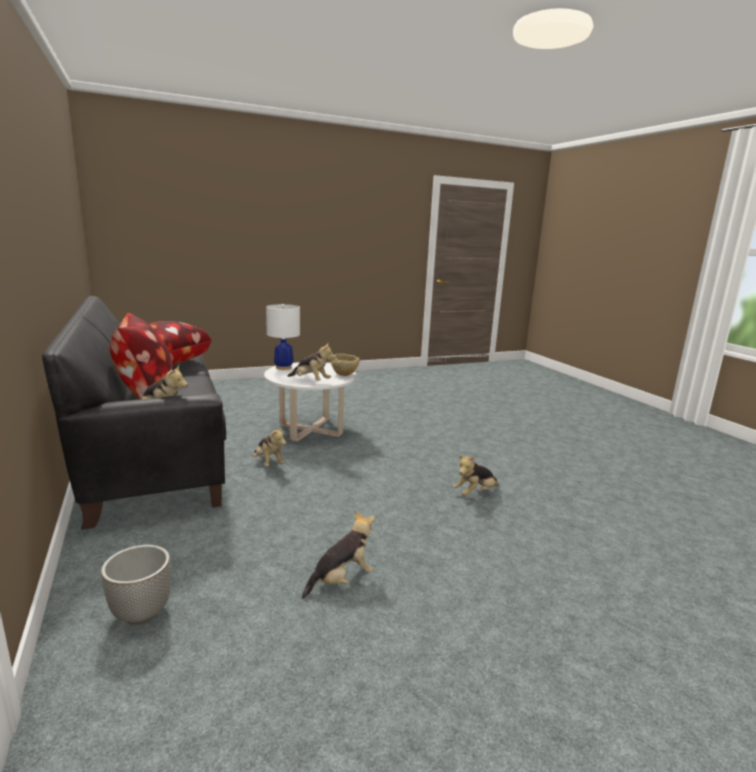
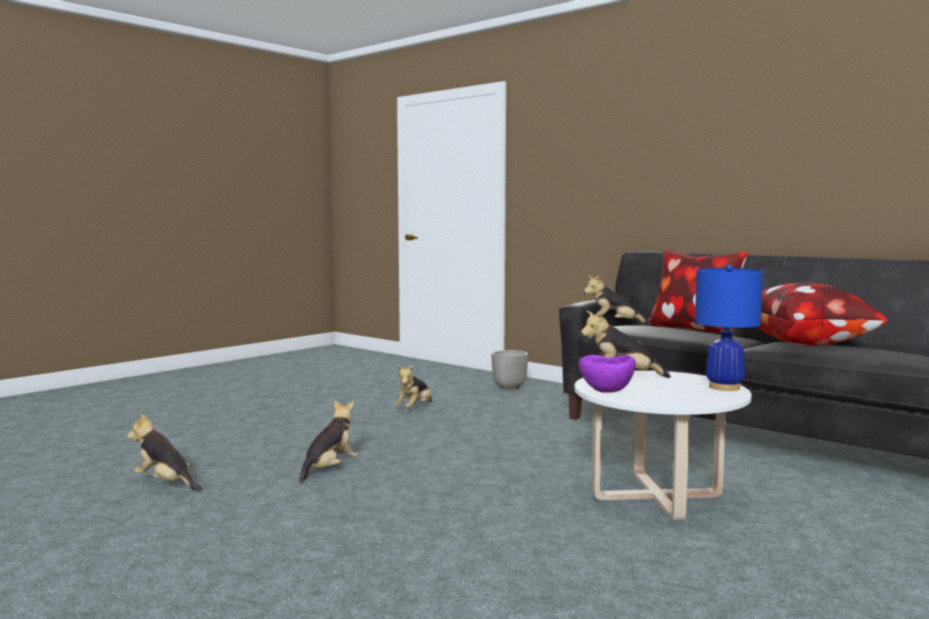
camera: 155 degrees right, 10 degrees down
plush toy [253,426,286,466] -> plush toy moved to [127,414,202,492]
white table lamp [266,304,300,370] -> blue table lamp [695,265,763,391]
beige bowl [331,354,360,376] -> purple bowl [578,355,636,393]

